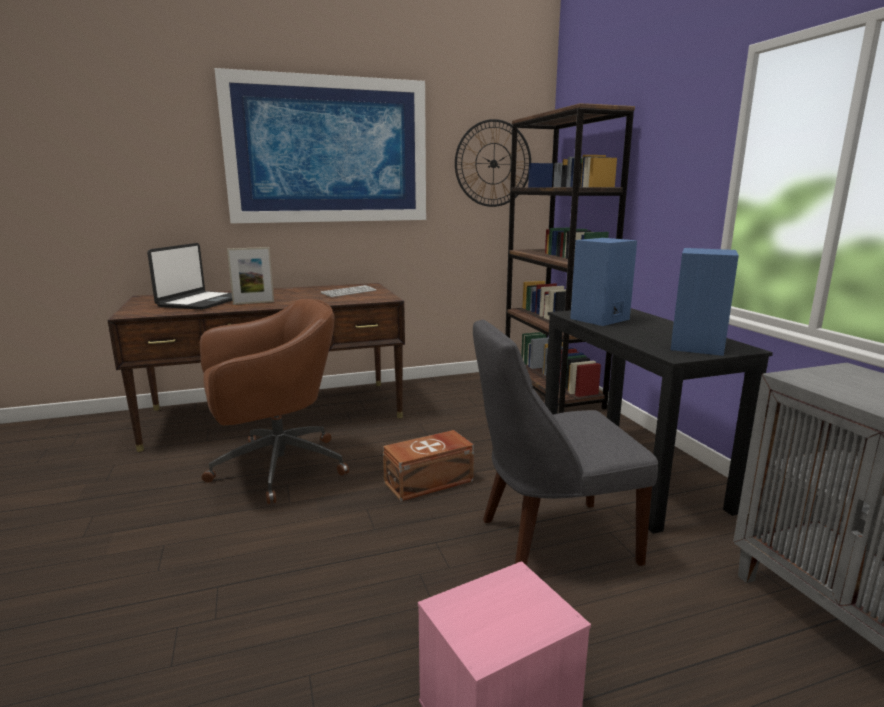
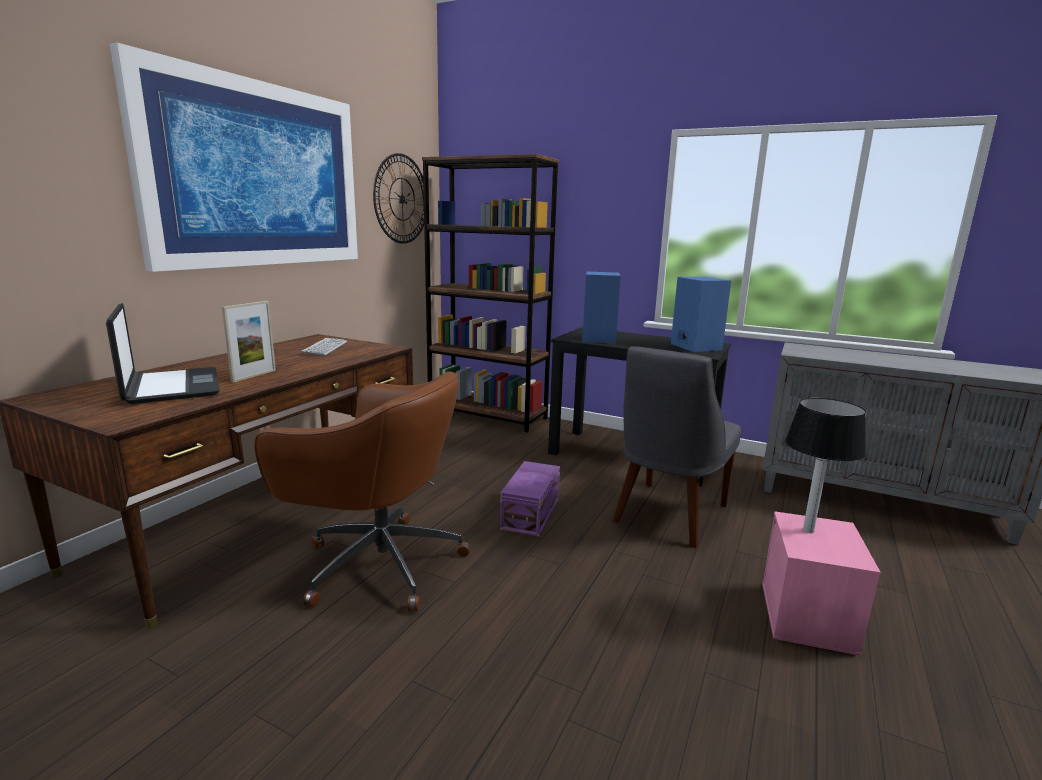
camera: 45 degrees left, 0 degrees up
brown office chair [200,299,349,504] -> brown office chair turned 90 degrees clockwise [254,371,470,611]
brown storage box [383,430,474,501] -> purple storage box [500,461,560,537]
none -> table lamp [785,398,866,533]

